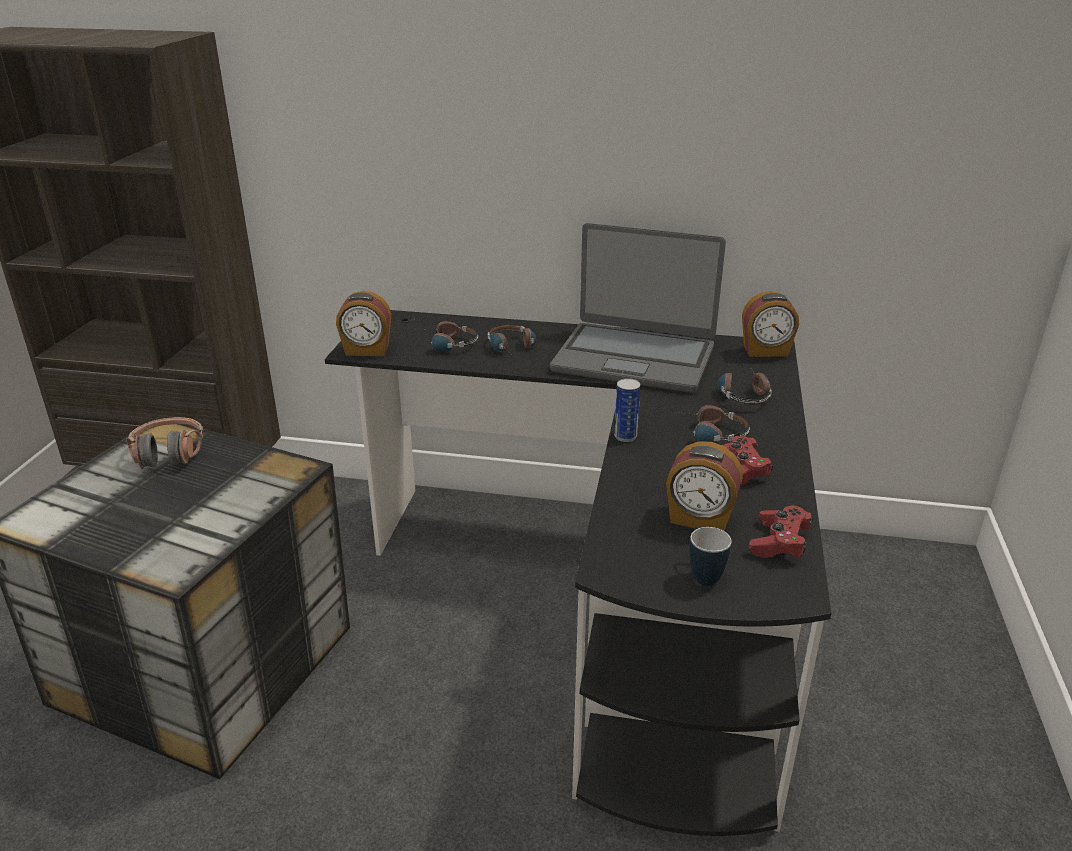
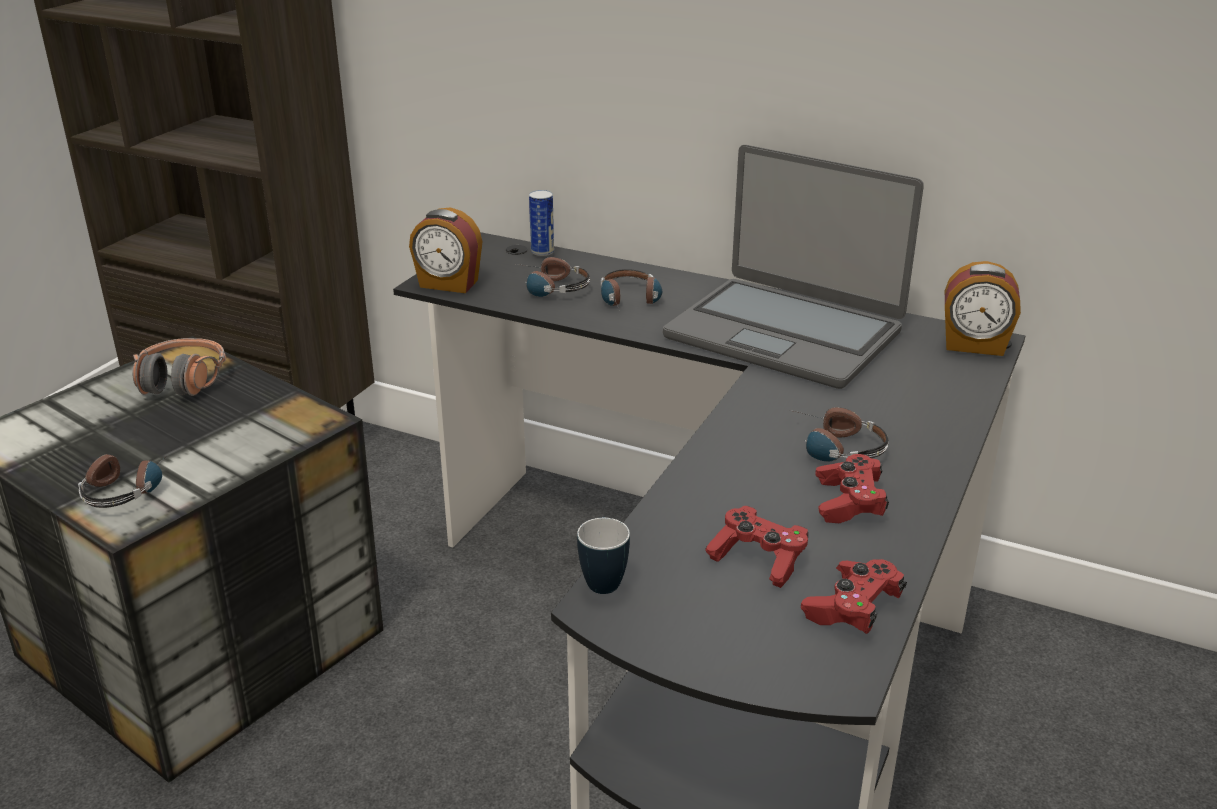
camera: 15 degrees right, 0 degrees up
can [614,378,641,442] -> can moved to [529,190,554,256]
alarm clock [666,442,743,531] -> red game controller [705,506,808,588]
mug [690,527,732,586] -> mug moved to [577,517,630,594]
headphones [718,370,772,405] -> headphones moved to [78,452,170,508]

